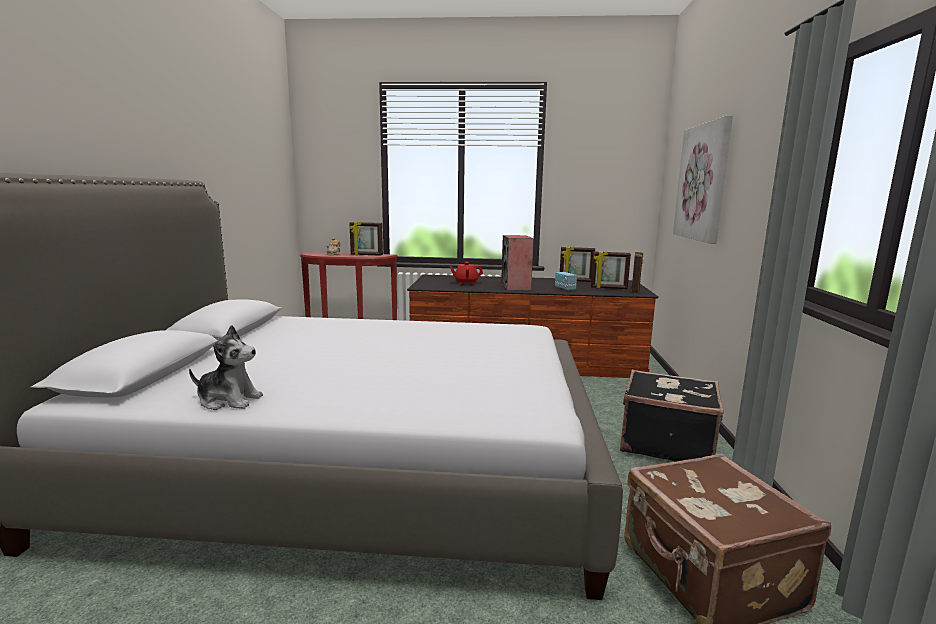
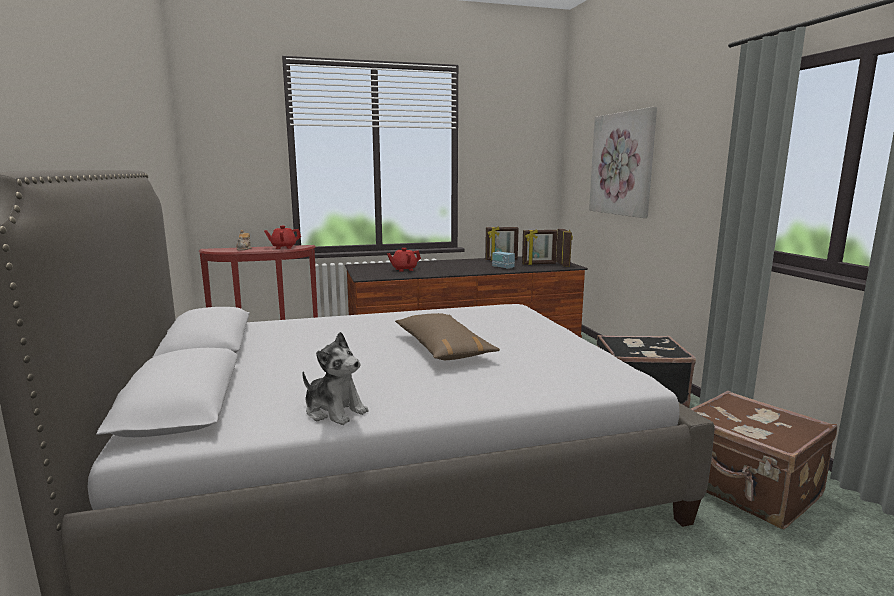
camera: 20 degrees left, 0 degrees up
plush toy [189,325,263,410] -> plush toy turned 45 degrees clockwise [303,332,369,425]
picture frame [349,221,383,256] -> red teapot [264,226,301,249]
speaker [501,235,534,291] -> none
none -> brown pillow [395,313,500,360]

